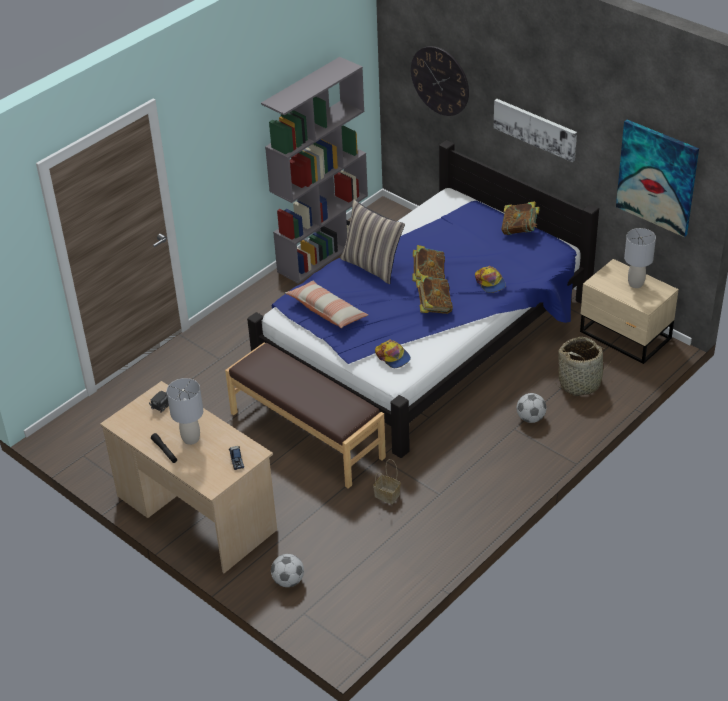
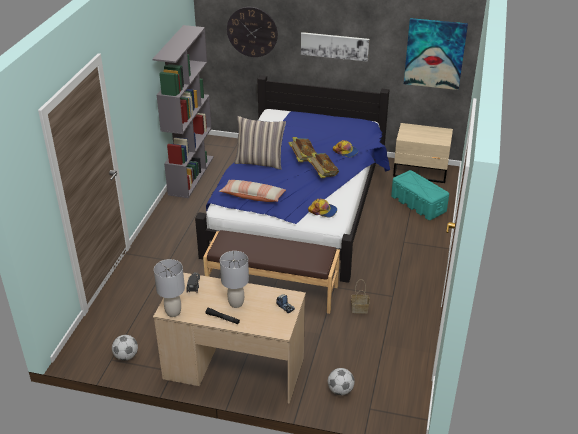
camera: 30 degrees left, 5 degrees down
book [501,201,540,235] -> none
football [517,393,547,423] -> football moved to [112,335,138,361]
basket [556,337,608,396] -> turquoise storage box [391,170,449,220]
grey table lamp [624,228,656,288] -> grey table lamp moved to [154,259,185,317]

